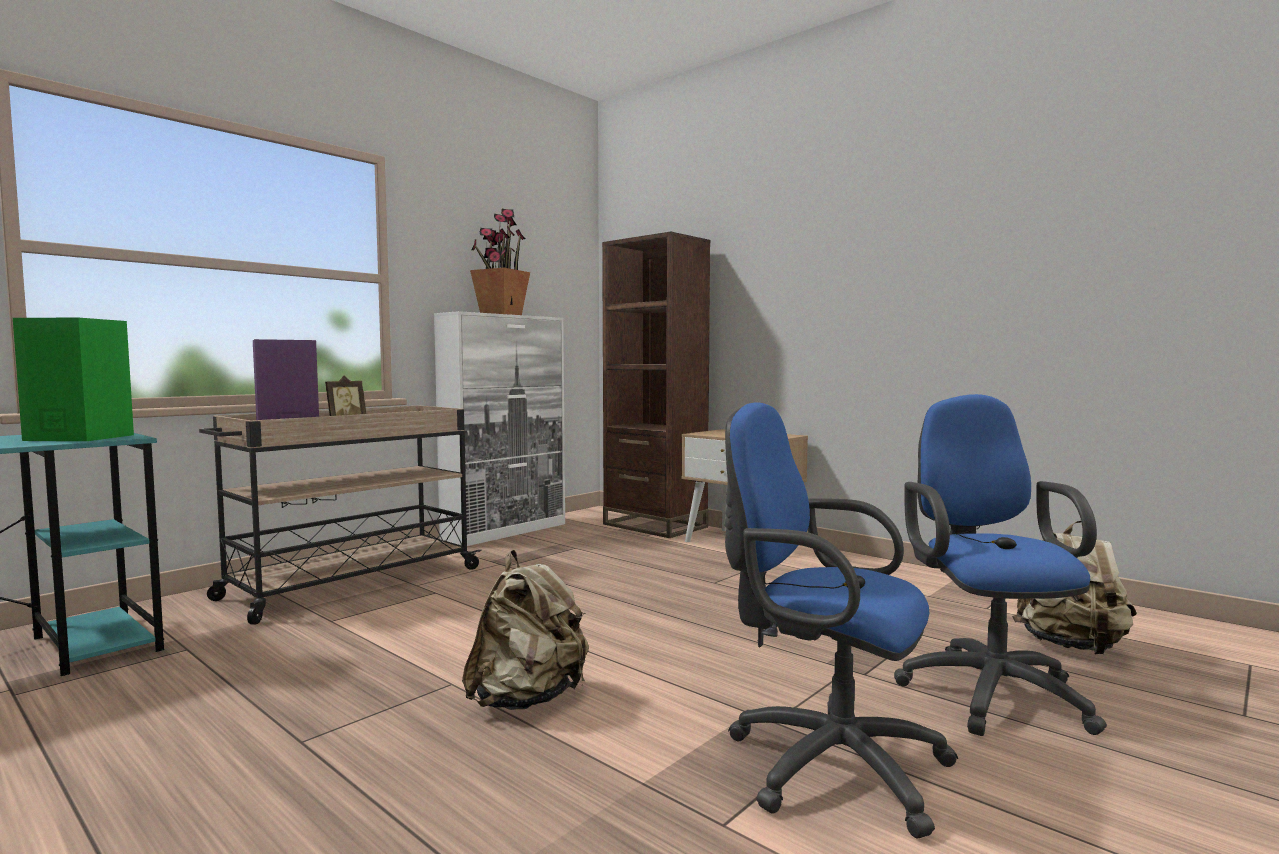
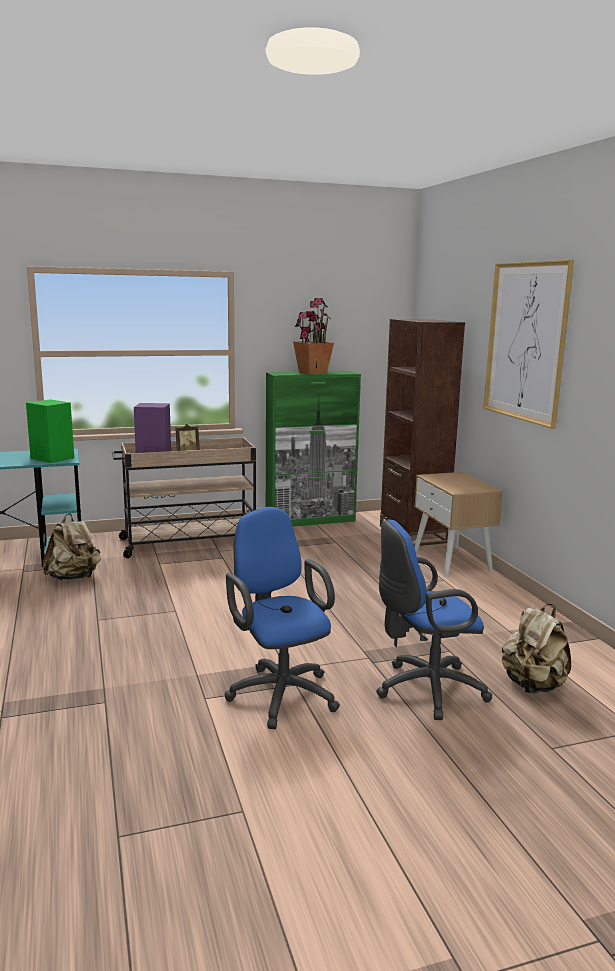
camera: 30 degrees right, 10 degrees up
white cabinet [434,311,565,546] -> green cabinet [266,371,361,527]
beige backpack [462,550,589,710] -> beige backpack moved to [43,513,101,580]
blue office chair [894,394,1107,736] -> blue office chair turned 135 degrees counterclockwise [376,520,492,720]
none -> picture [483,260,574,429]

